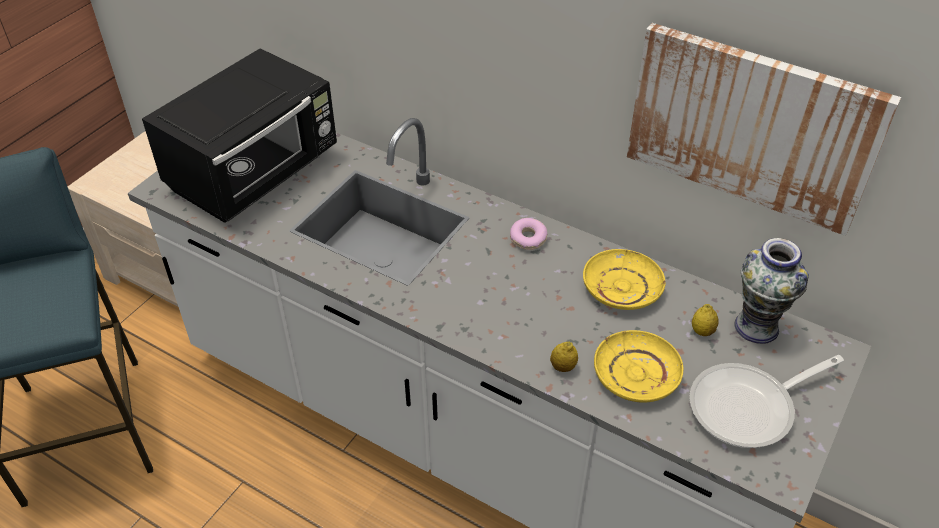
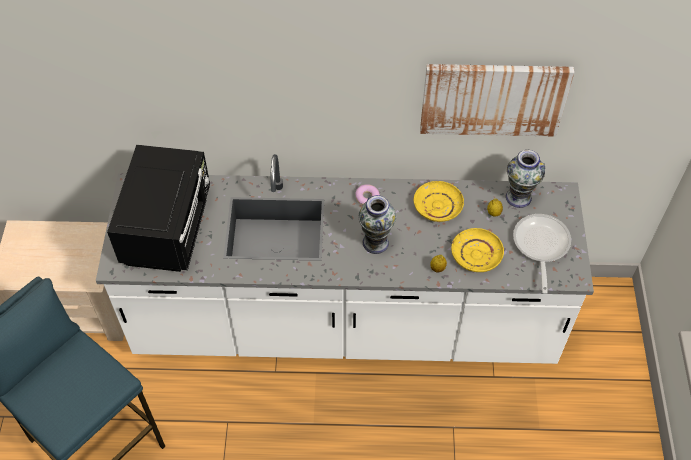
camera: 30 degrees left, 10 degrees up
frying pan [689,355,844,448] -> frying pan turned 150 degrees clockwise [513,214,571,294]
none -> vase [358,195,396,254]

